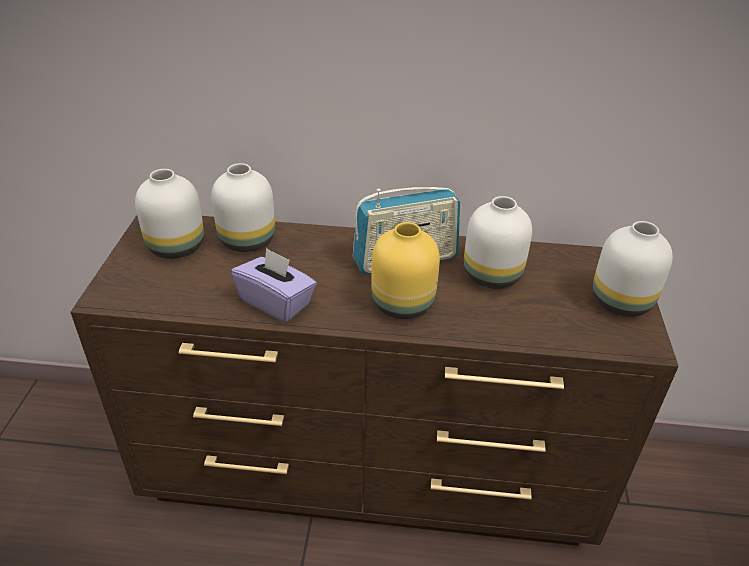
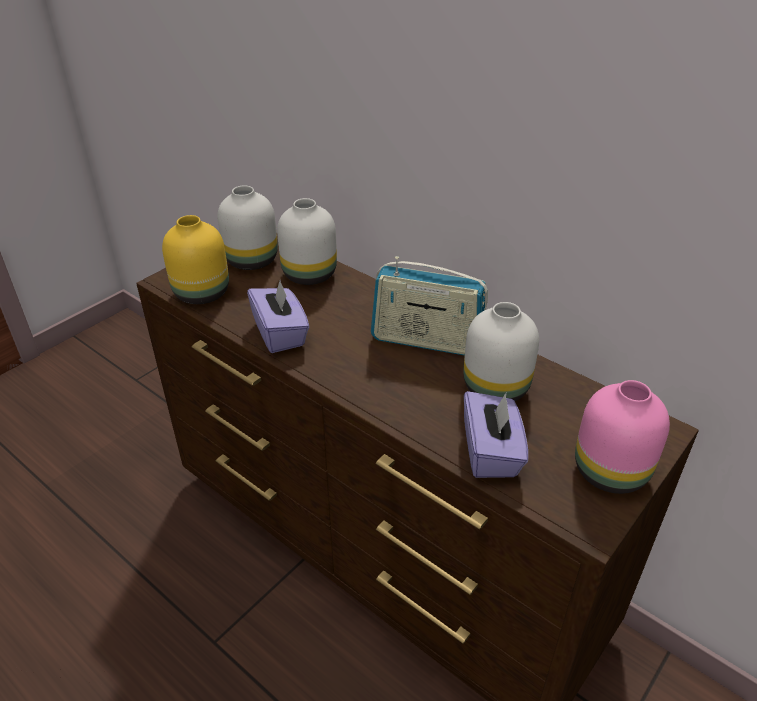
camera: 35 degrees right, 0 degrees up
yellow vase [371,222,440,319] -> yellow vase moved to [162,215,229,304]
white vase [593,221,673,317] -> pink vase [575,380,670,494]
none -> purple tissue box [464,391,528,478]

